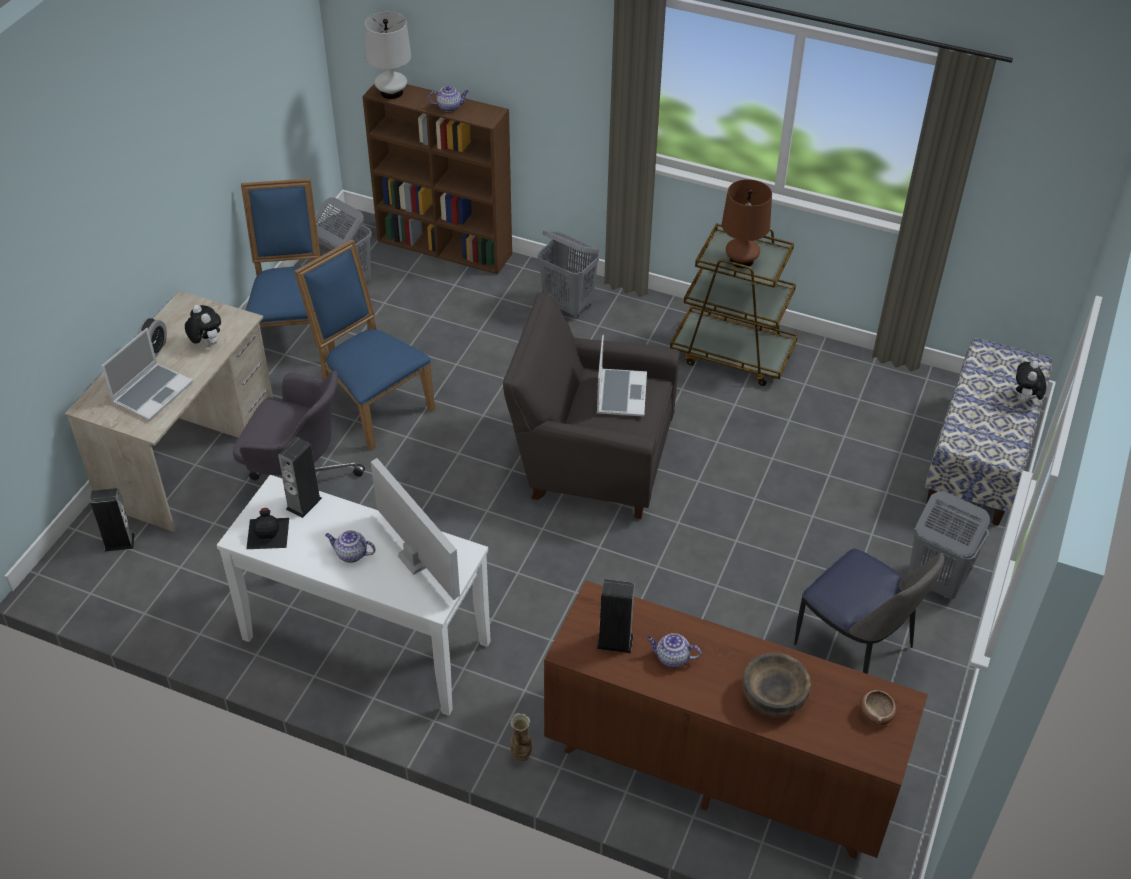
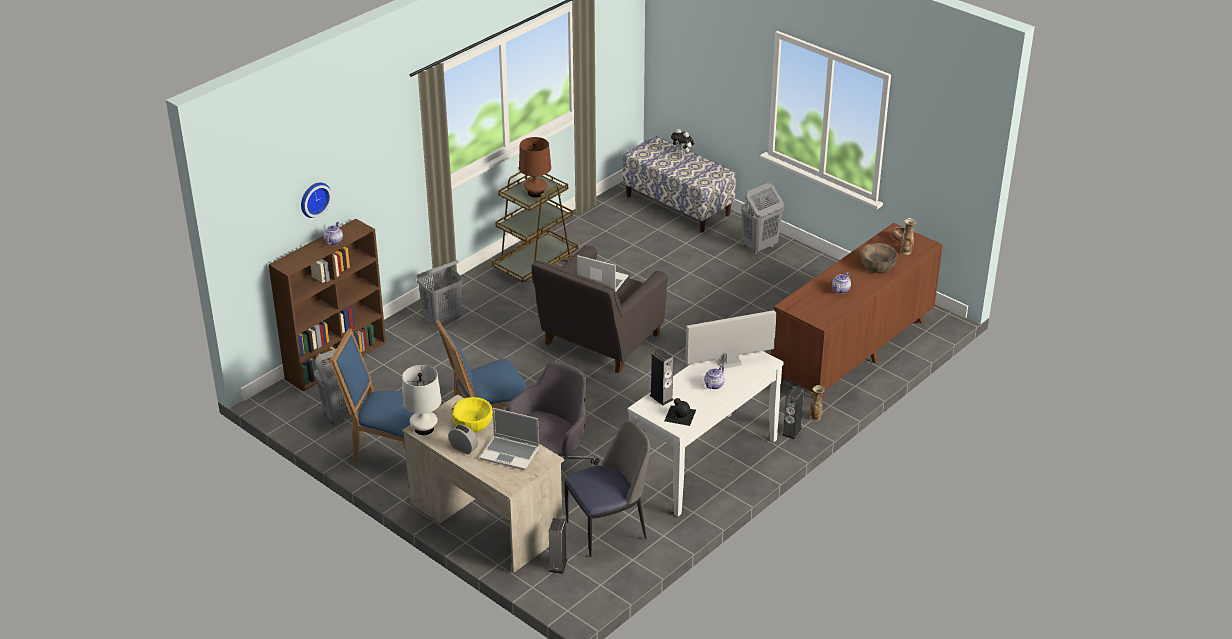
camera: 70 degrees left, 10 degrees down
laptop [102,328,193,421] -> laptop turned 150 degrees clockwise [480,408,539,470]
plush toy [185,305,221,346] -> yellow bowl [451,397,493,432]
white table lamp [365,12,411,99] -> white table lamp moved to [402,365,442,435]
speaker [597,579,635,653] -> speaker moved to [782,386,804,439]
chair [794,548,944,674] -> chair moved to [564,420,650,557]
none -> wall clock [301,182,332,218]
none -> vase [901,218,916,255]

